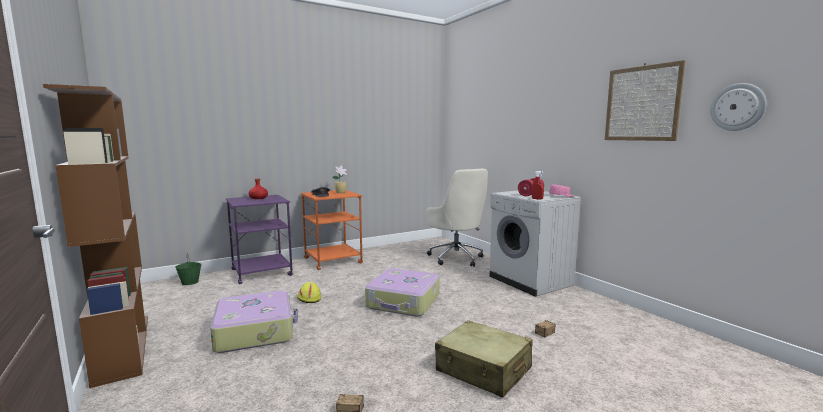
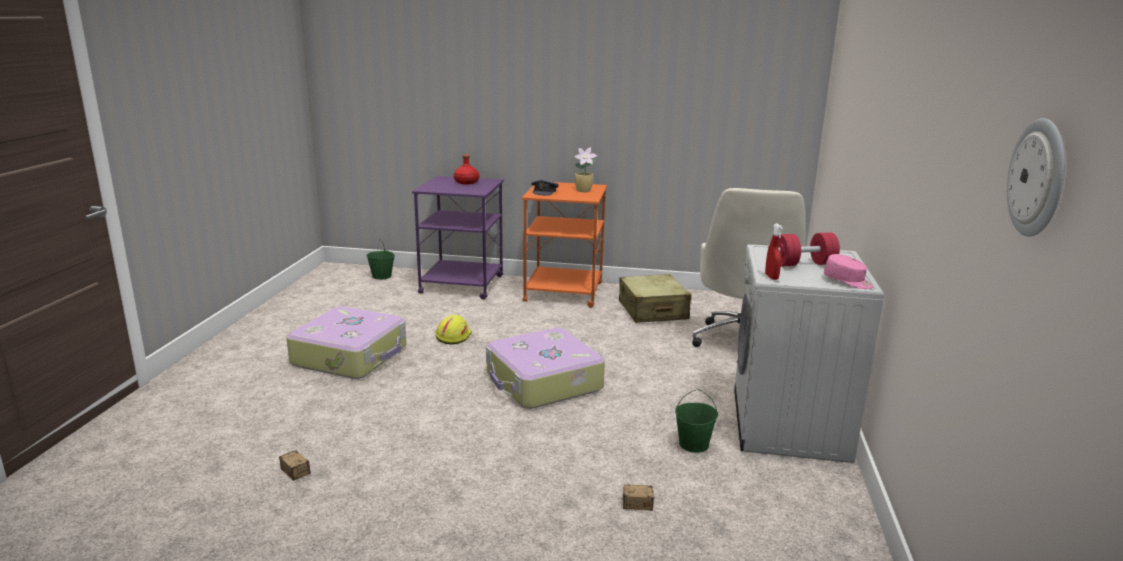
camera: 40 degrees right, 10 degrees up
brown bookcase [43,84,148,388] -> none
beige suitcase [435,320,533,398] -> beige suitcase moved to [619,274,691,323]
picture [605,60,686,141] -> none
none -> green bucket [675,389,718,453]

